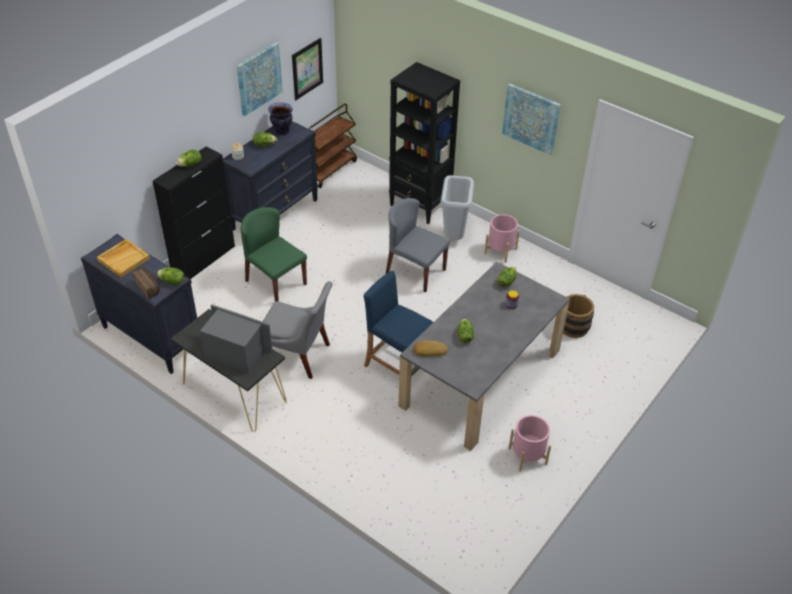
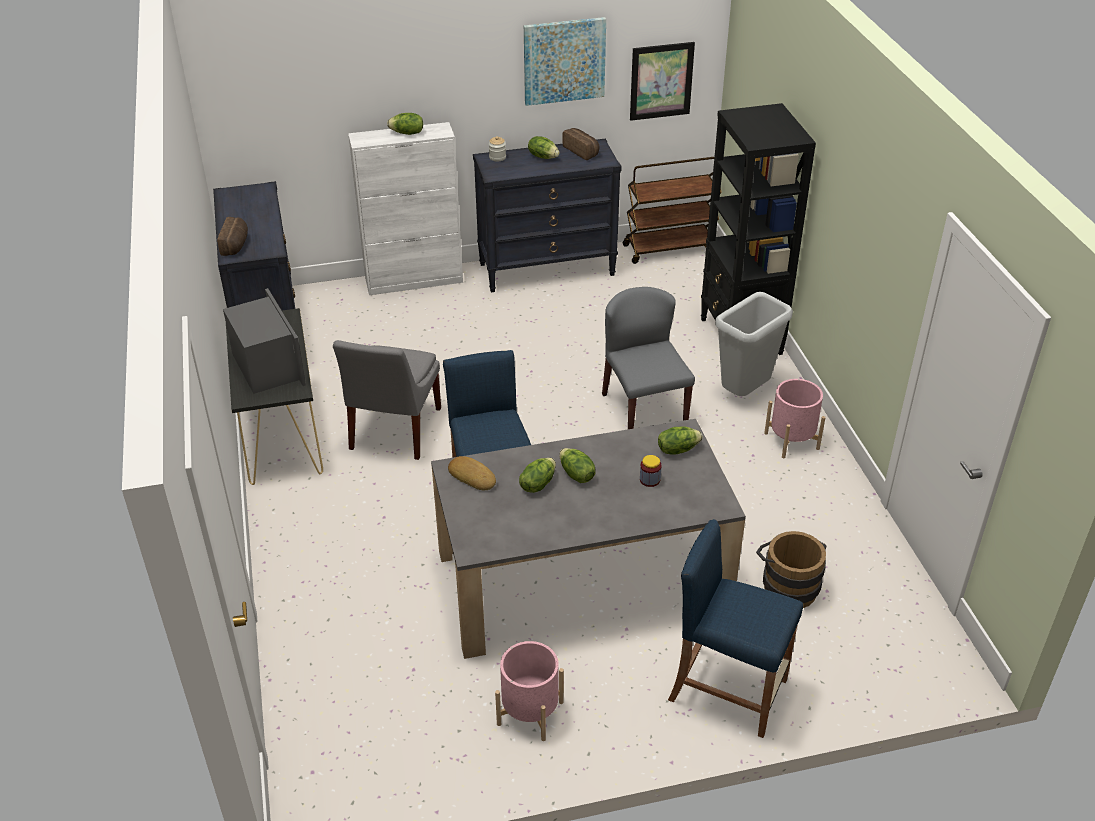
camera: 40 degrees right, 5 degrees down
beige tray [97,239,150,277] -> none
black cabinet [153,146,235,279] -> white cabinet [348,122,463,295]
lettuce [157,267,184,285] -> lettuce moved to [559,448,595,483]
green chair [241,207,307,302] -> none
grey chair [263,281,333,379] -> grey chair turned 45 degrees clockwise [333,340,441,460]
vase [268,102,293,135] -> bread [562,128,599,160]
picture [502,83,561,155] -> none
none -> blue stool [668,519,803,738]

